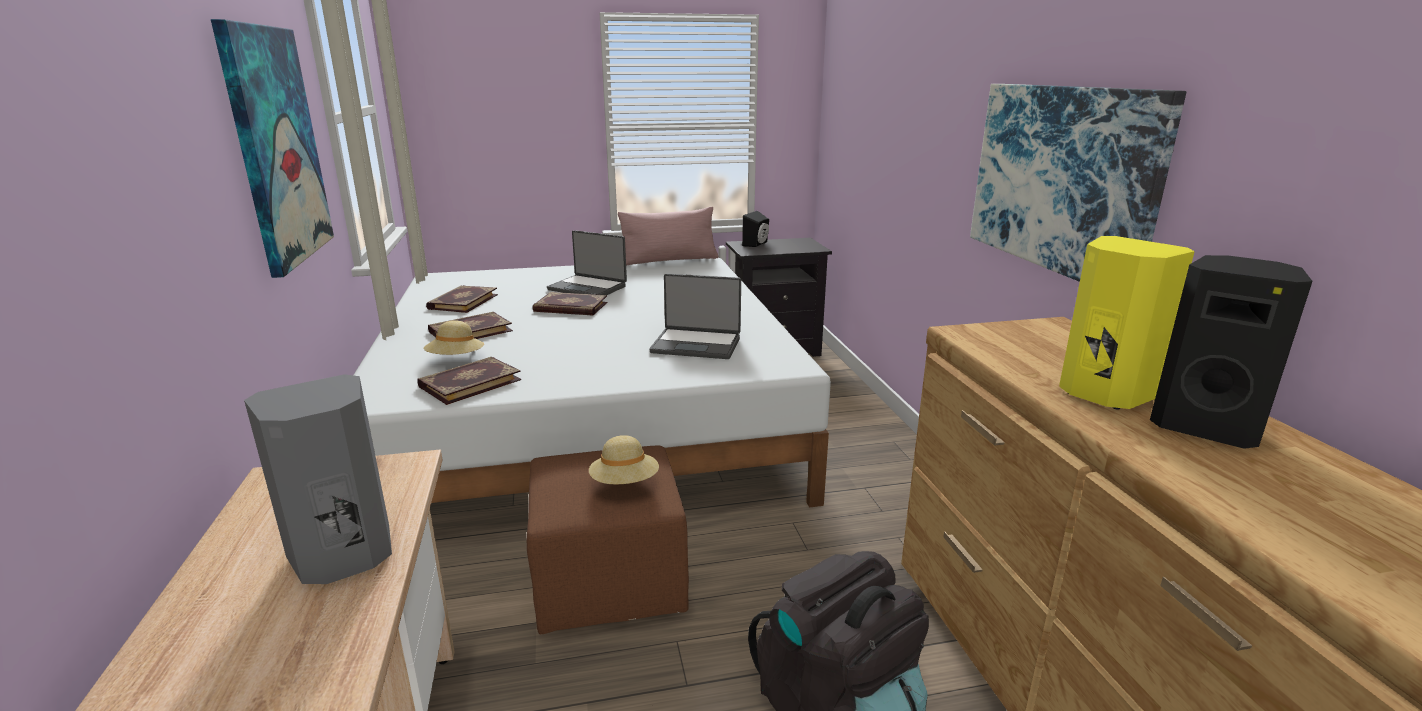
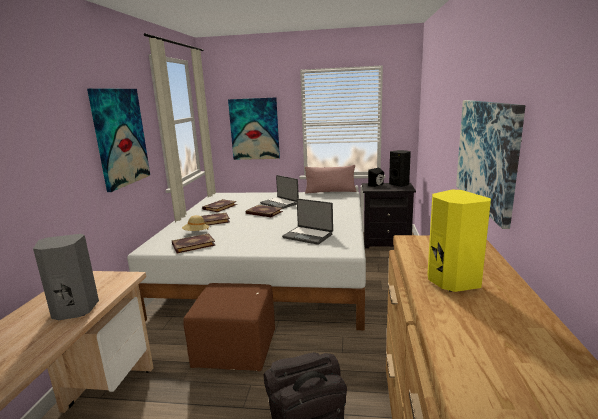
camera: 20 degrees right, 5 degrees down
beige hat [589,435,659,484] -> none
black speaker [1150,255,1312,449] -> black speaker moved to [389,150,411,187]
none -> picture [228,97,280,160]

